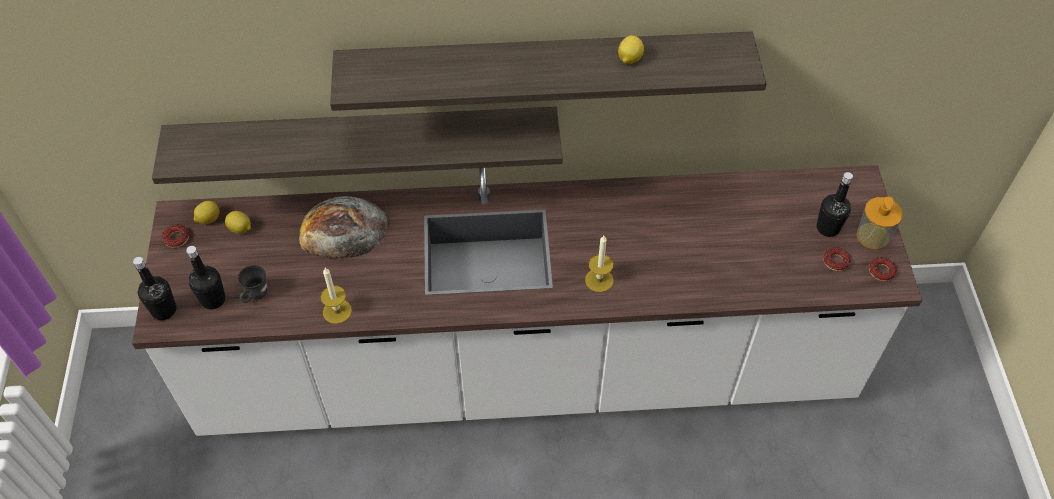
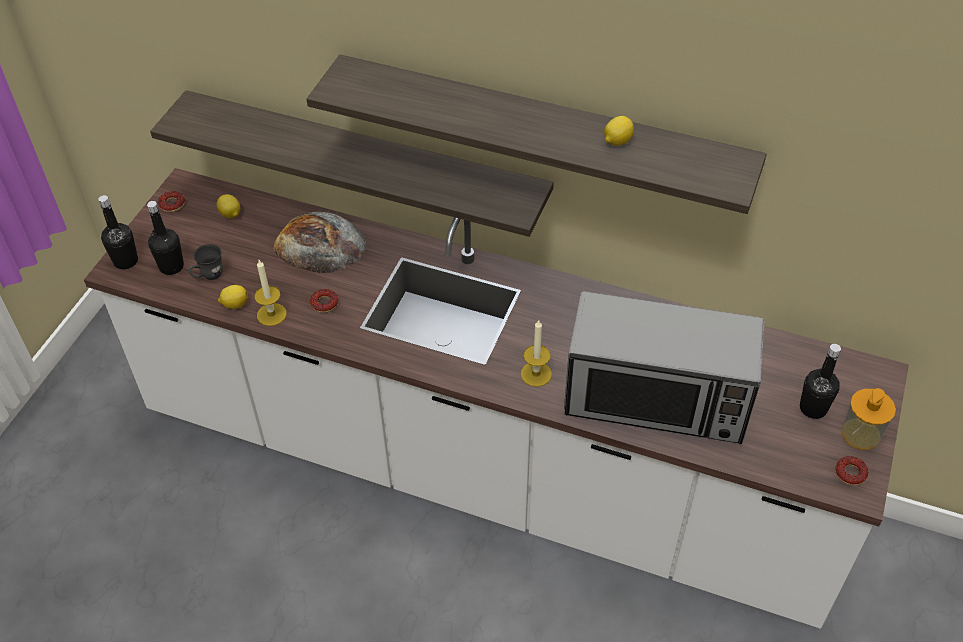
camera: 25 degrees right, 5 degrees down
lemon [194,201,219,224] -> lemon moved to [218,285,248,309]
donut [823,247,851,271] -> donut moved to [310,289,338,313]
none -> microwave [564,291,765,444]

